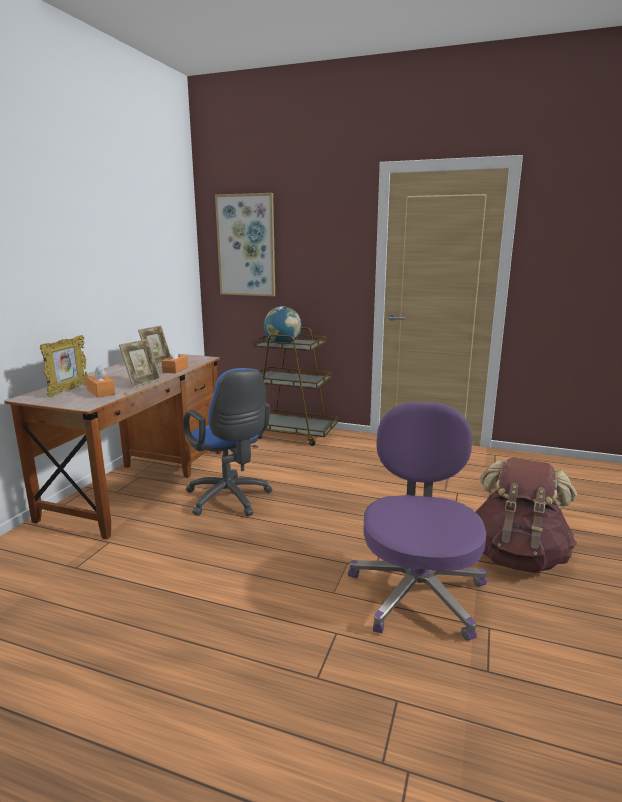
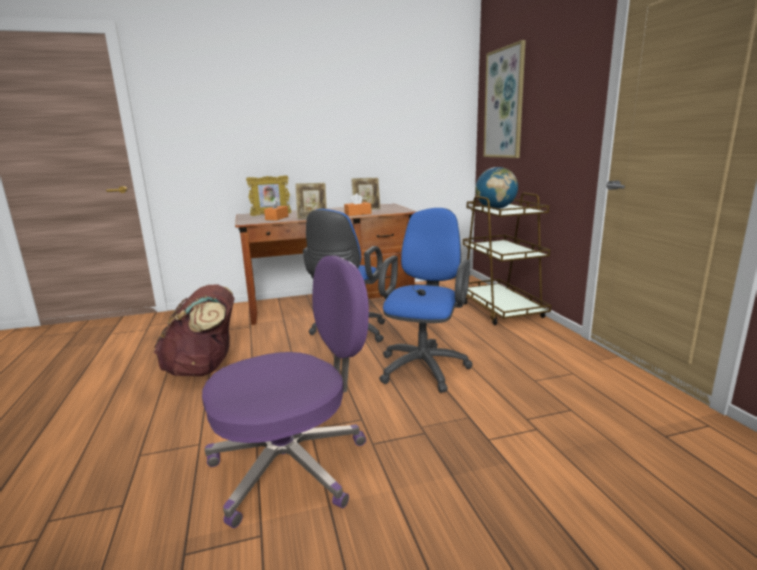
camera: 55 degrees right, 0 degrees up
brown backpack [476,457,577,573] -> brown backpack moved to [154,285,235,376]
none -> blue office chair [378,208,473,393]

